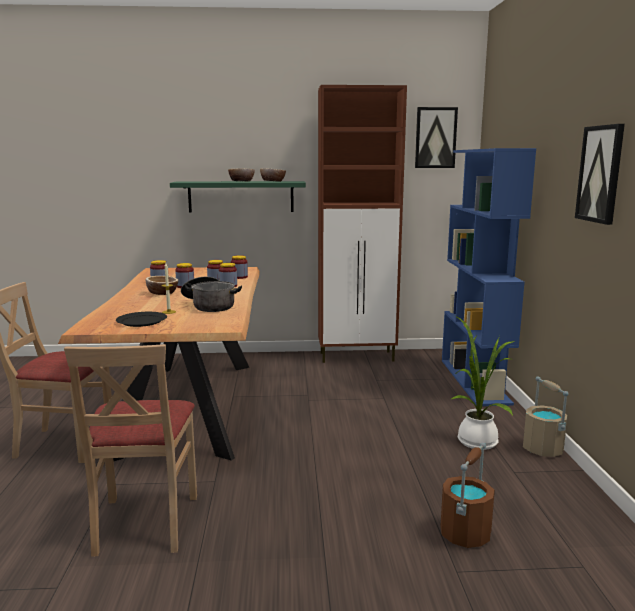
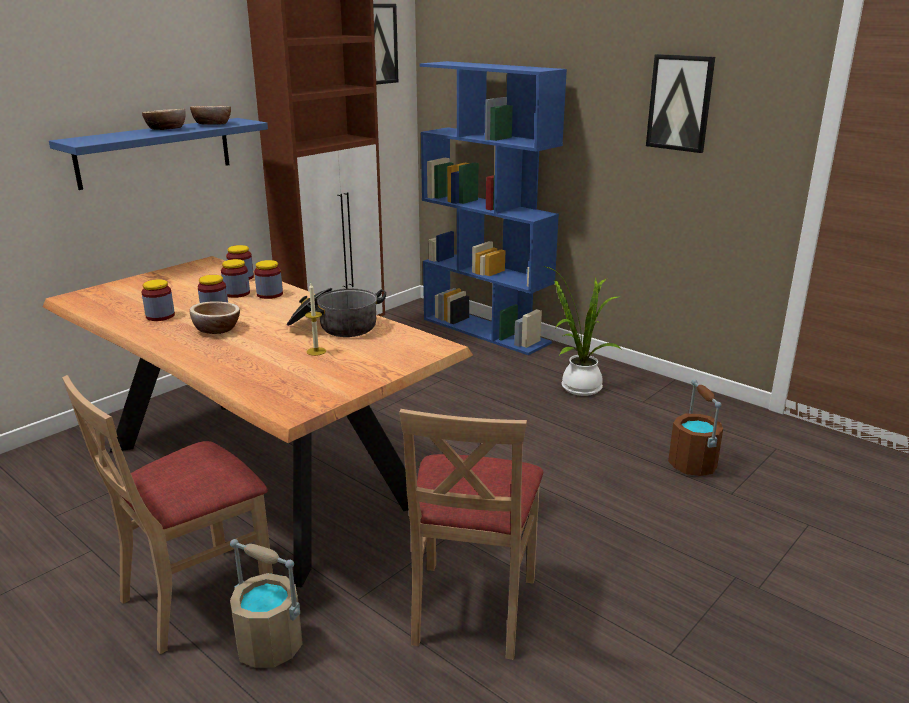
camera: 45 degrees left, 10 degrees up
beige chair [64,344,197,557] -> beige chair turned 60 degrees clockwise [399,409,543,660]
black plate [116,312,167,327] -> none
green shelf [170,181,306,212] -> blue shelf [49,118,268,190]
beige bucket [523,377,569,457] -> beige bucket moved to [230,539,303,668]

